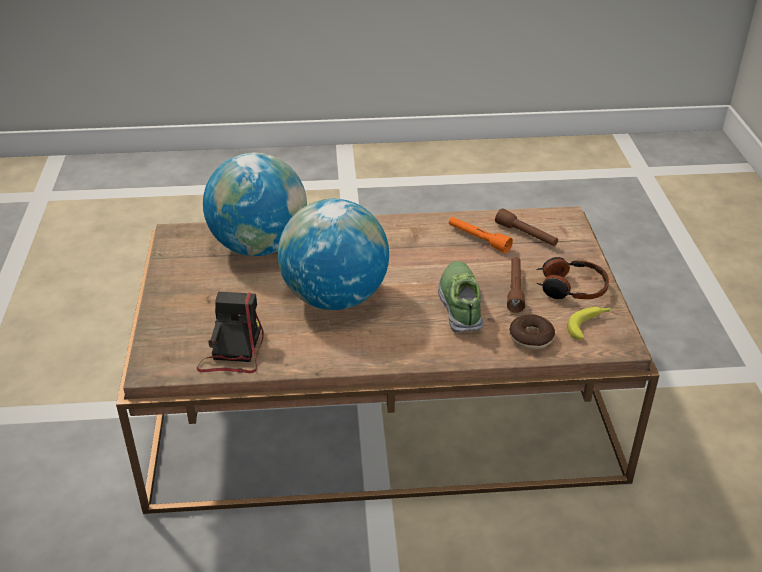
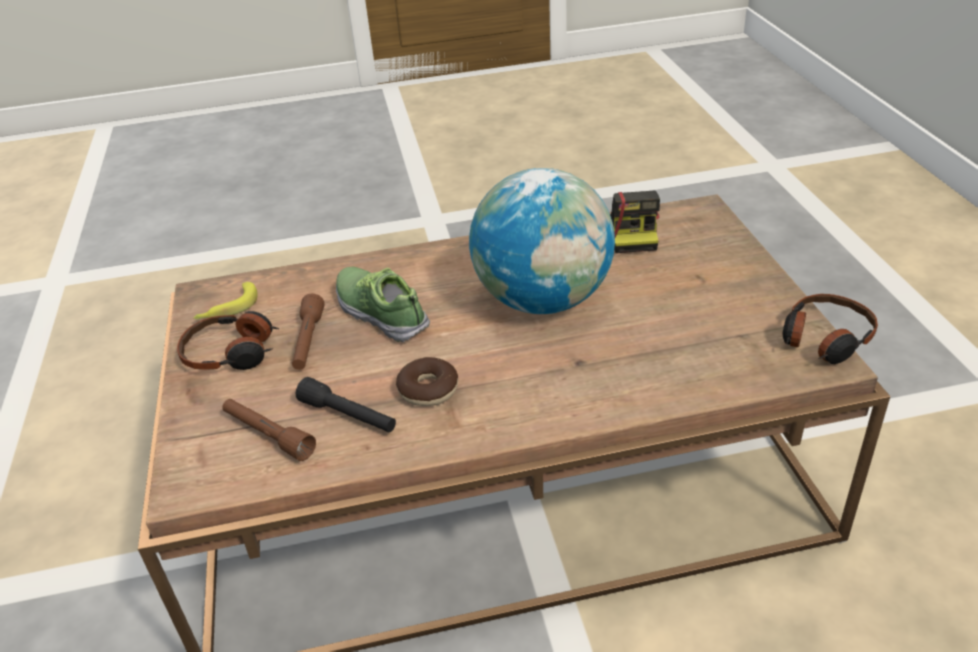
camera: 175 degrees right, 0 degrees up
globe [203,152,307,256] -> none
shoe [438,261,484,333] -> shoe turned 150 degrees clockwise [336,266,430,342]
orange flashlight [449,217,513,253] -> black flashlight [296,377,396,432]
donut [509,314,555,349] -> donut moved to [396,357,458,406]
none -> headphones [782,294,878,364]

